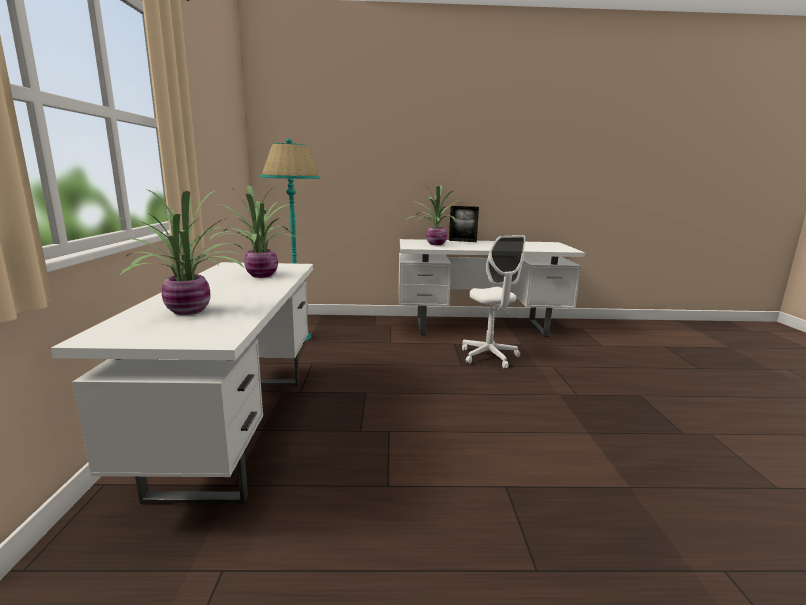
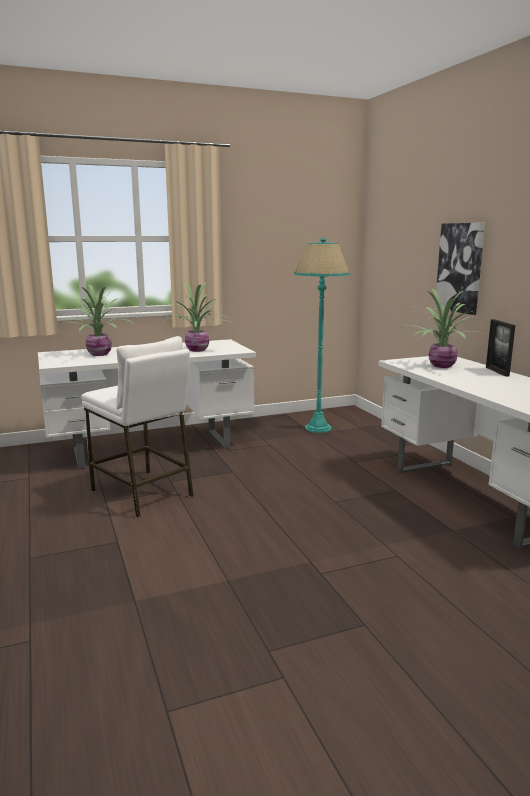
camera: 70 degrees right, 0 degrees up
white office chair [462,235,525,368] -> none
none -> white stool [81,336,194,518]
none -> picture [435,223,485,315]

